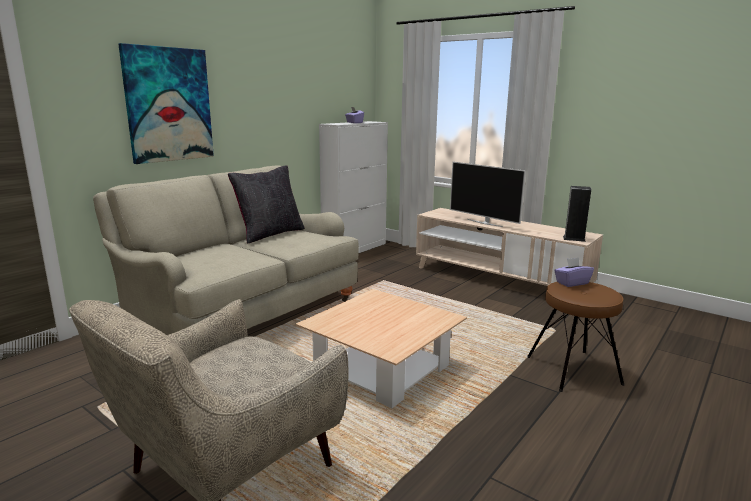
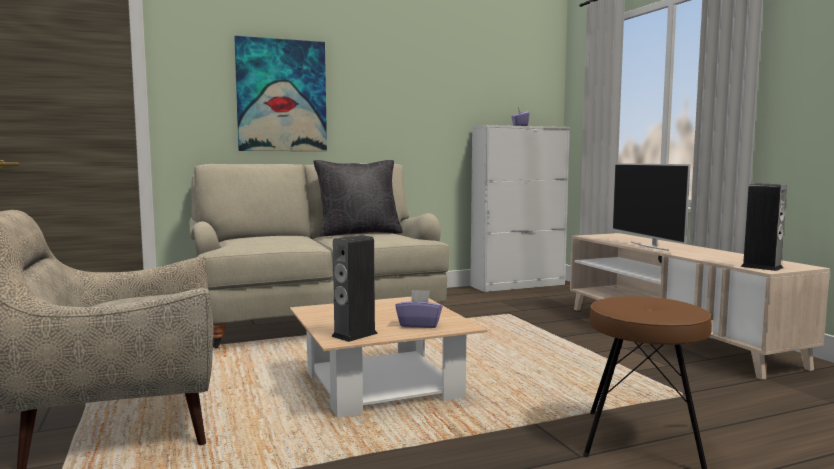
camera: 30 degrees right, 10 degrees down
purple tissue box [554,257,594,287] -> purple tissue box moved to [395,290,443,328]
none -> speaker [331,235,378,342]

